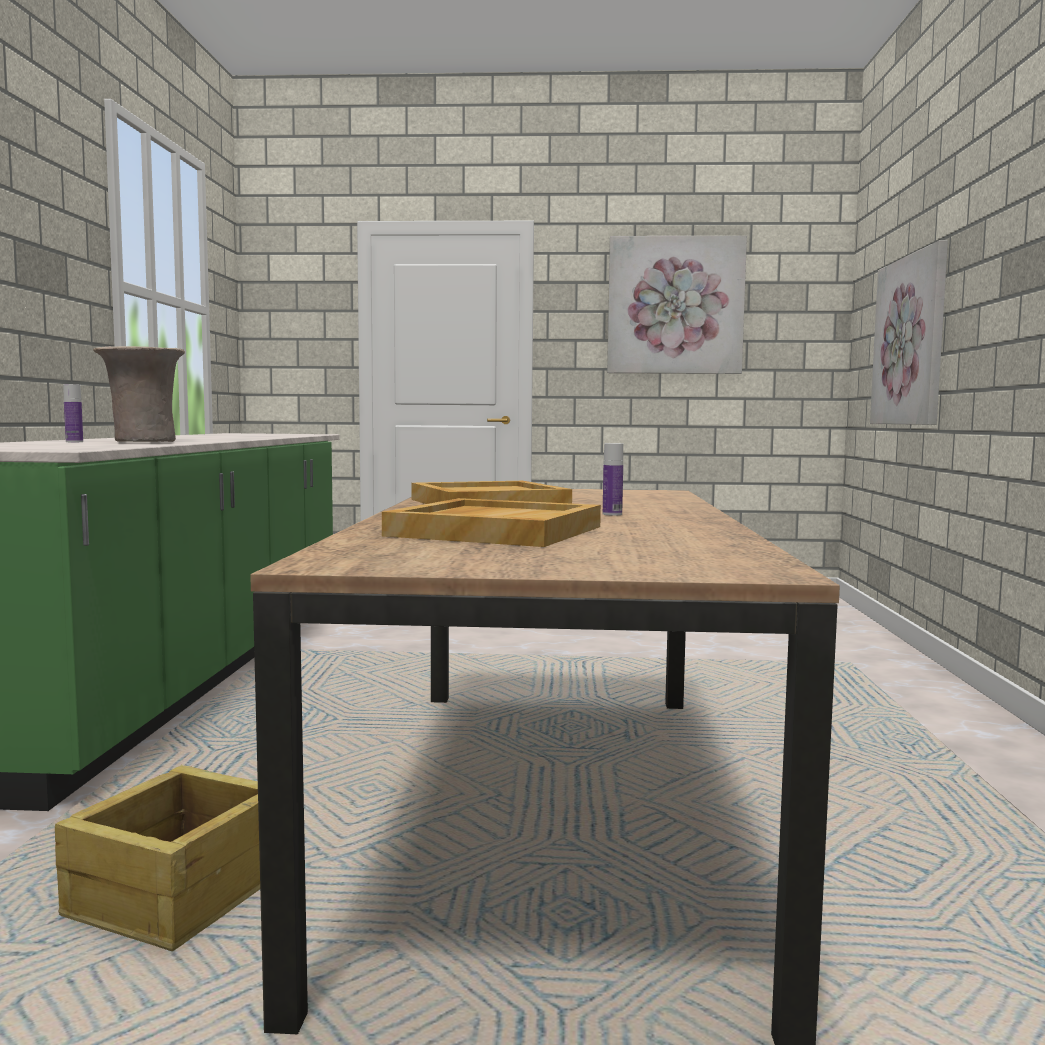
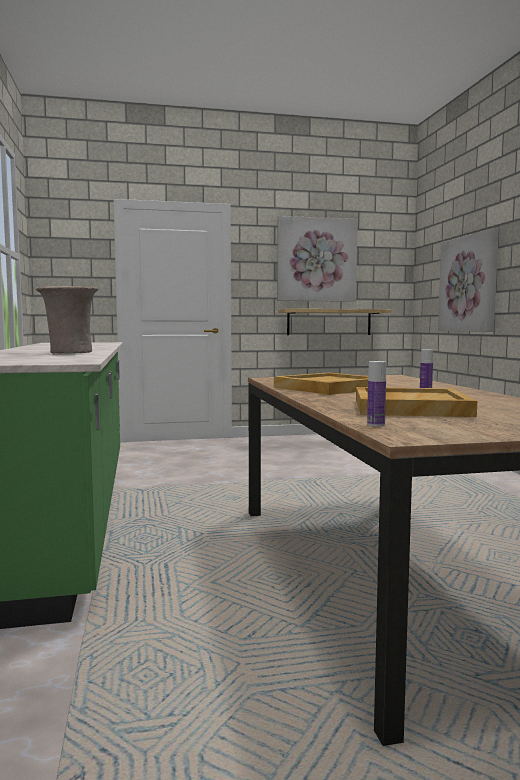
camera: 15 degrees left, 0 degrees up
crate [55,765,260,951] -> none
bottle [63,384,83,442] -> bottle moved to [367,361,386,426]
none -> shelf [278,309,391,335]

